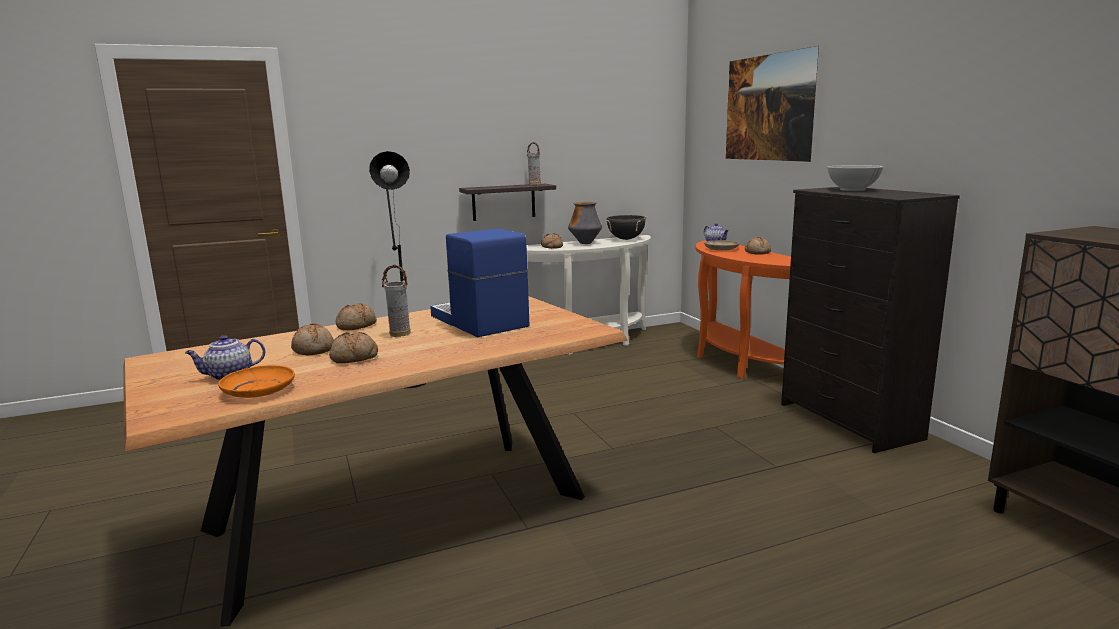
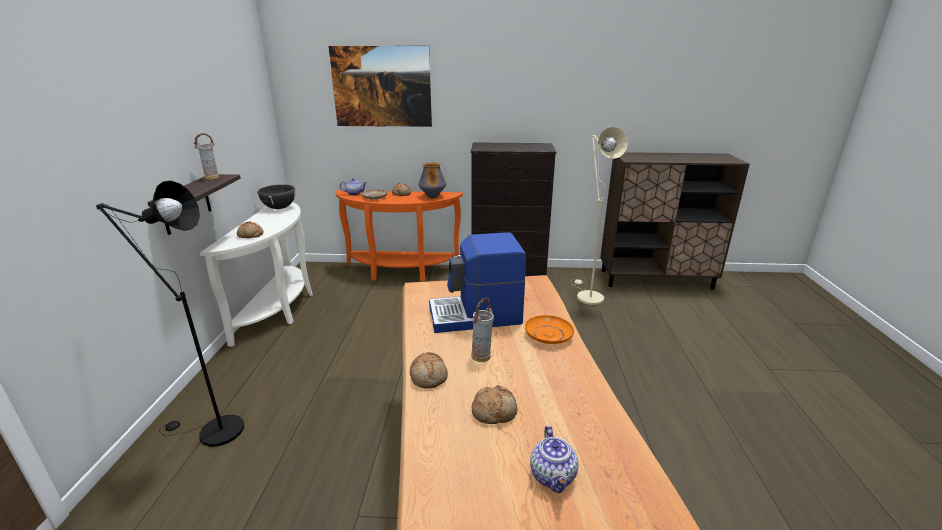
camera: 65 degrees left, 10 degrees up
orange plate [218,365,295,398] -> orange plate moved to [525,315,574,344]
bread [329,332,378,363] -> none
vase [568,202,602,244] -> vase moved to [418,162,446,198]
white bowl [827,165,883,191] -> none
none -> beige floor lamp [571,127,628,305]

